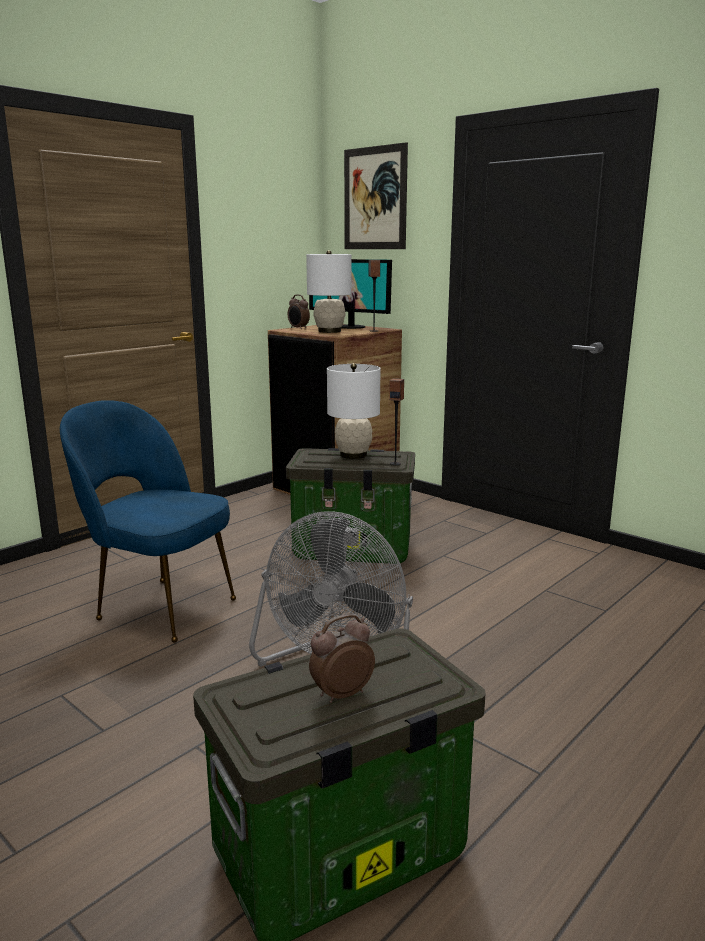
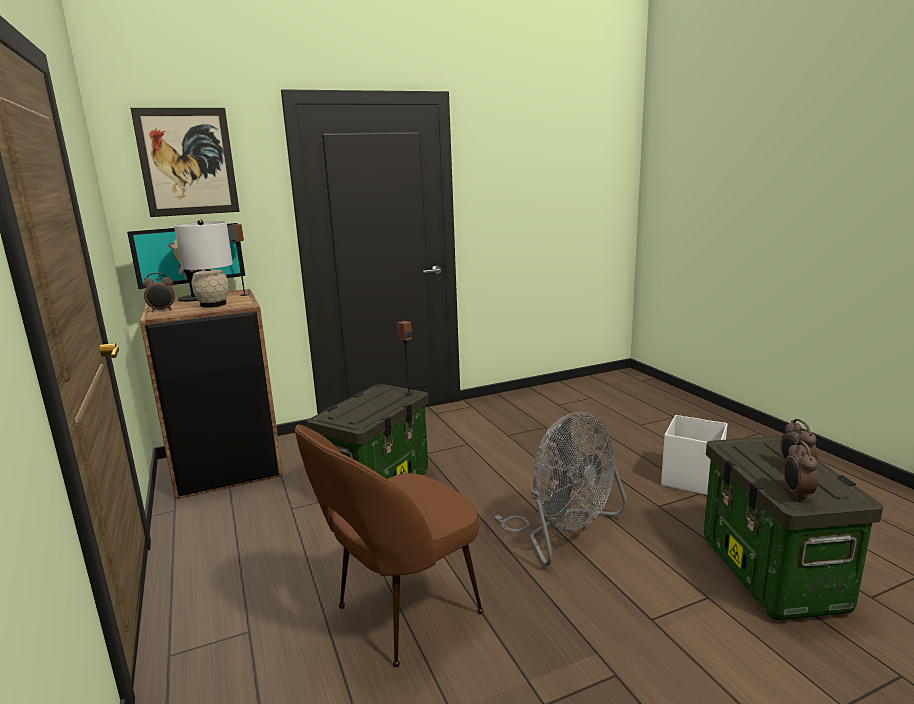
camera: 65 degrees left, 0 degrees up
blue chair [60,400,236,643] -> brown chair [295,424,483,667]
white table lamp [327,363,380,459] -> none
none -> white storage box [661,415,728,495]
none -> alarm clock [783,441,818,500]

